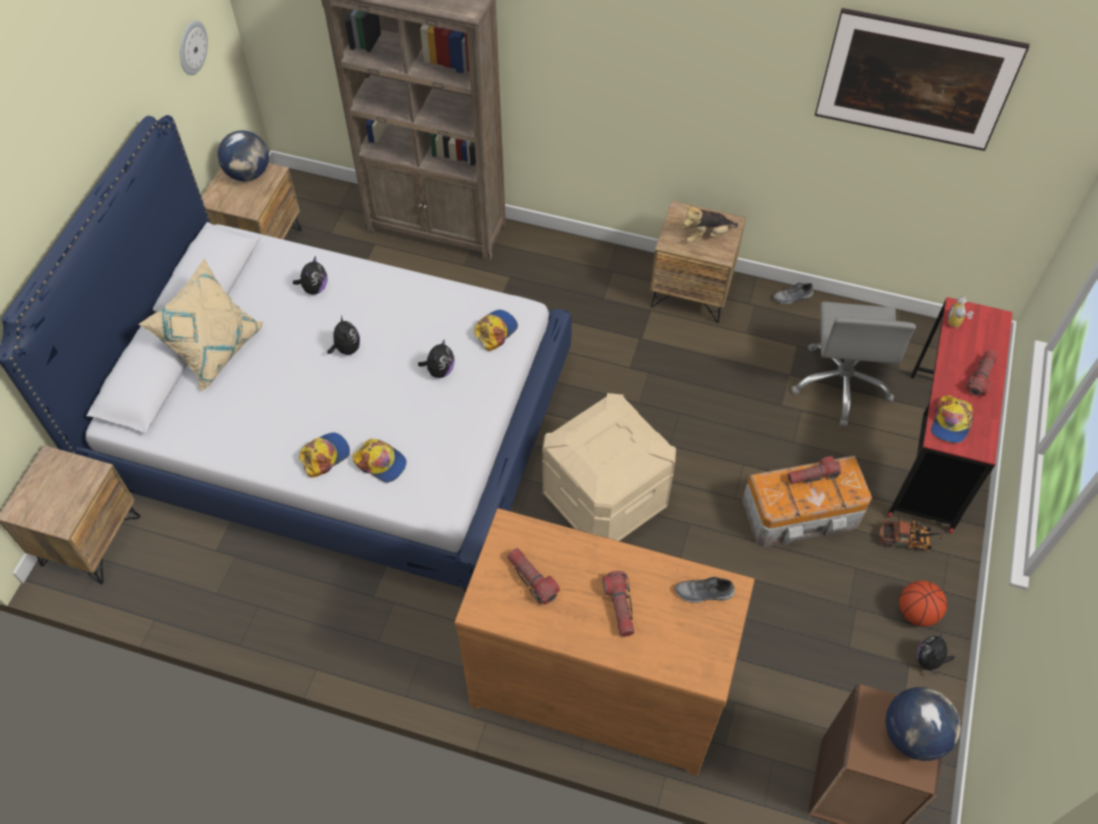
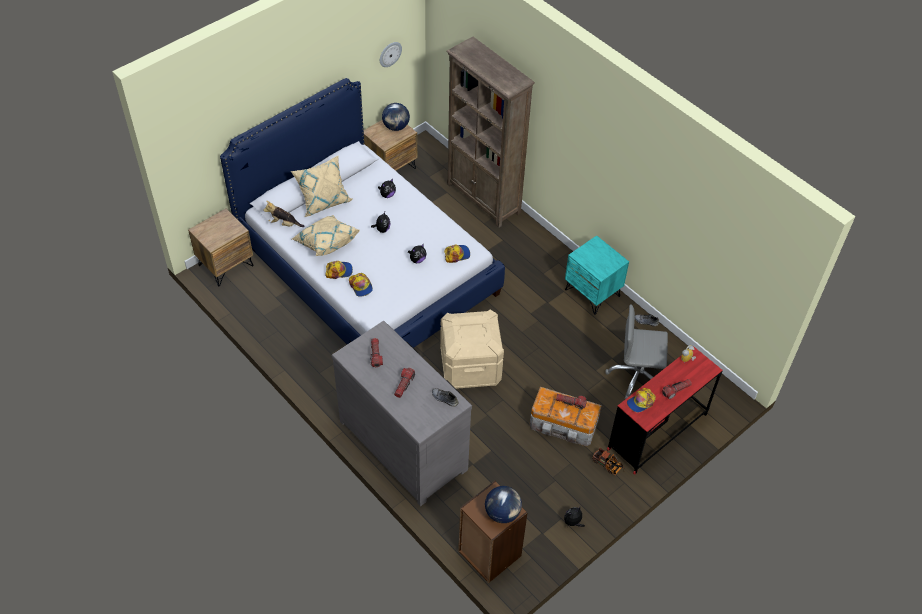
camera: 30 degrees right, 5 degrees down
brown dresser [454,508,755,776] -> grey dresser [332,321,472,506]
brown nightstand [650,201,746,323] -> turquoise nightstand [565,235,629,315]
plush toy [683,206,738,242] -> plush toy moved to [263,201,305,227]
grey office chair [791,302,916,426] -> grey office chair turned 60 degrees clockwise [605,304,668,399]
picture [814,8,1030,151] -> none
basketball [899,581,947,627] -> none
none -> beige pillow [292,215,360,256]

